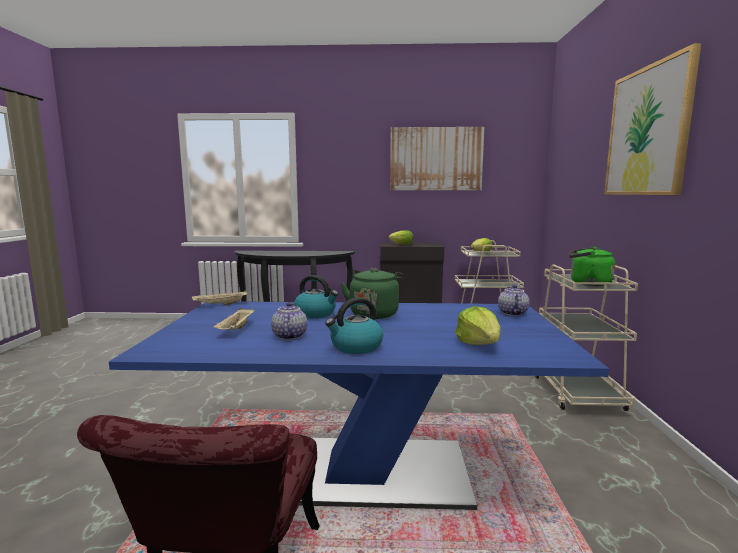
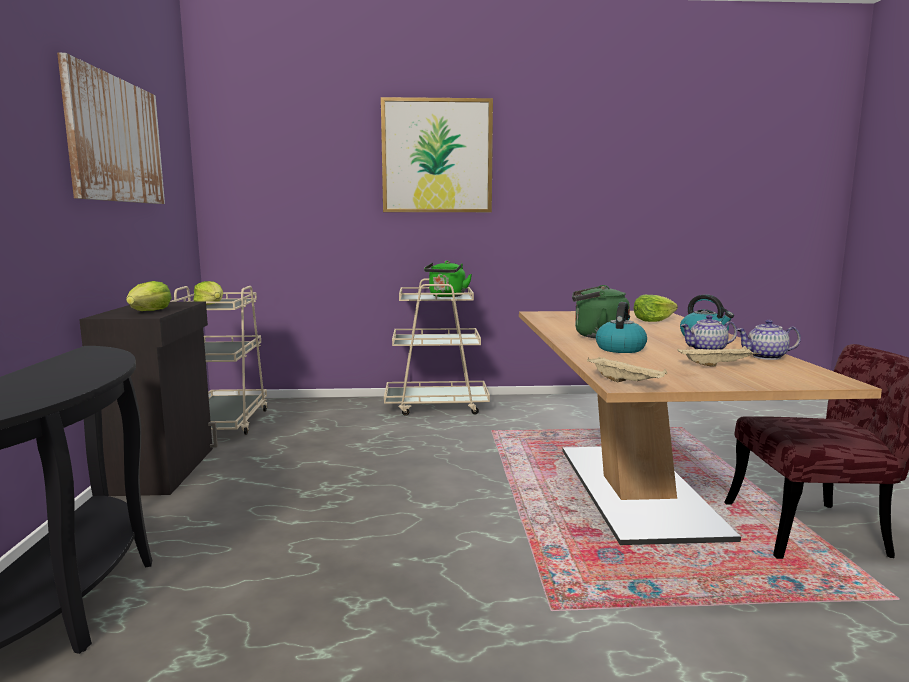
camera: 95 degrees left, 0 degrees up
blue dining table [109,301,609,510] -> beige dining table [519,311,882,545]
teapot [498,285,529,316] -> teapot moved to [736,320,801,360]

